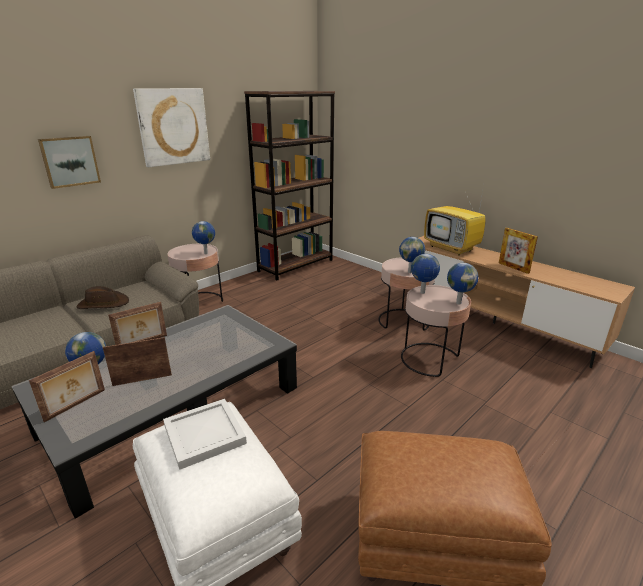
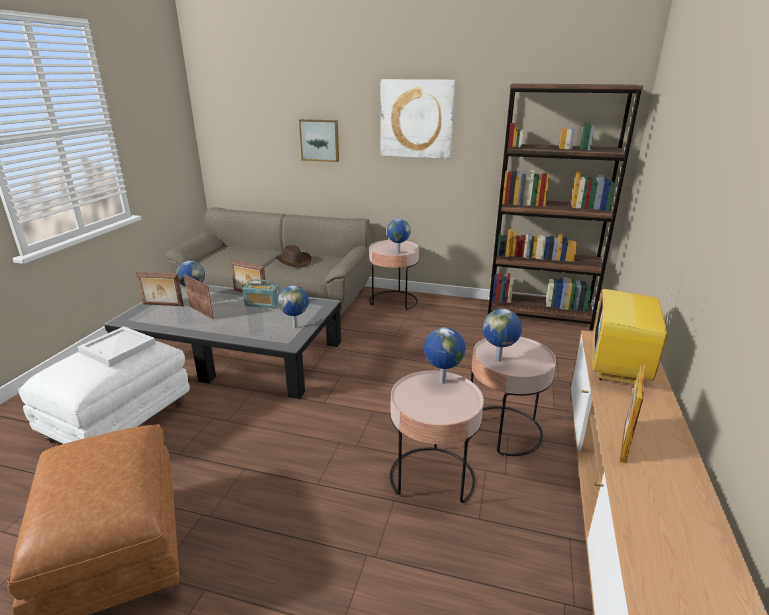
camera: 60 degrees right, 0 degrees up
globe [447,263,478,304] -> globe moved to [278,285,309,328]
none -> radio [242,279,279,308]

